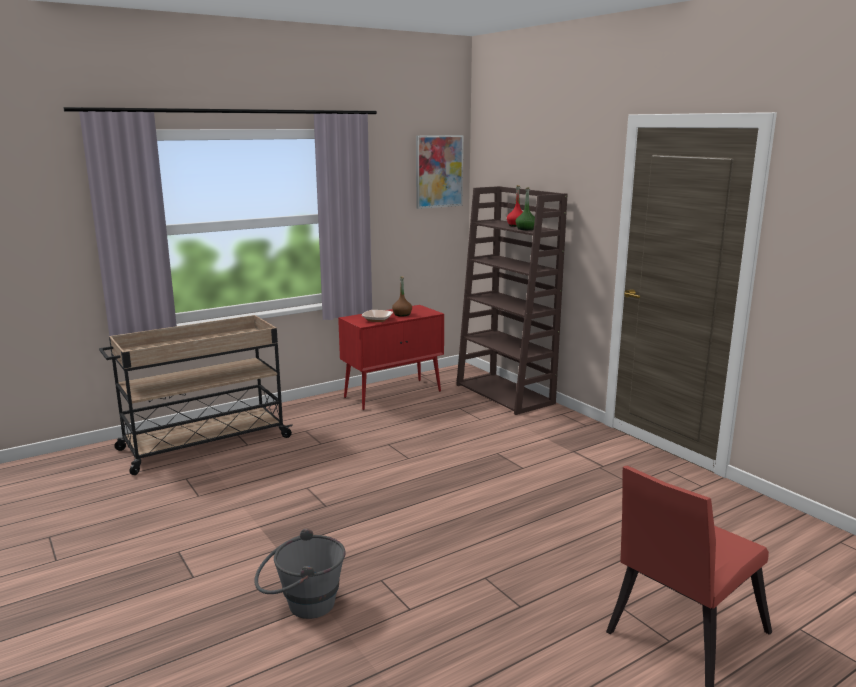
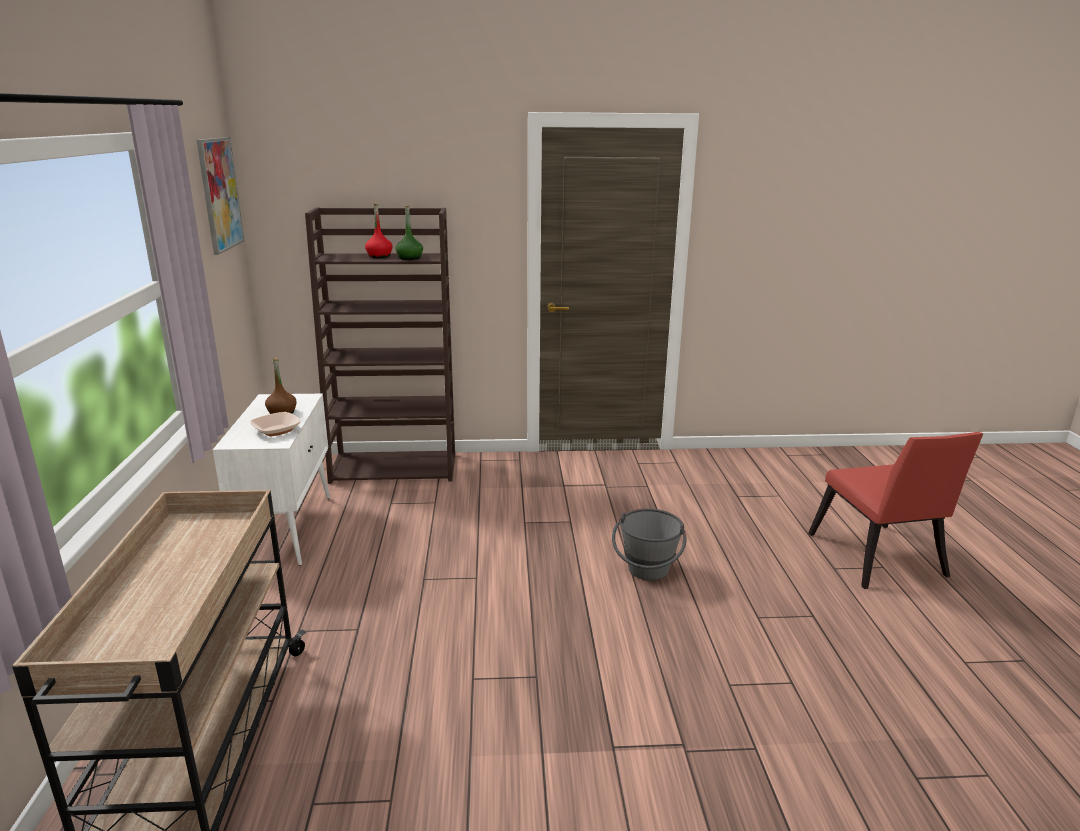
camera: 60 degrees left, 5 degrees up
grey bucket [254,529,346,619] -> grey bucket moved to [612,508,687,580]
red cabinet [338,305,444,410] -> white cabinet [213,394,330,565]

